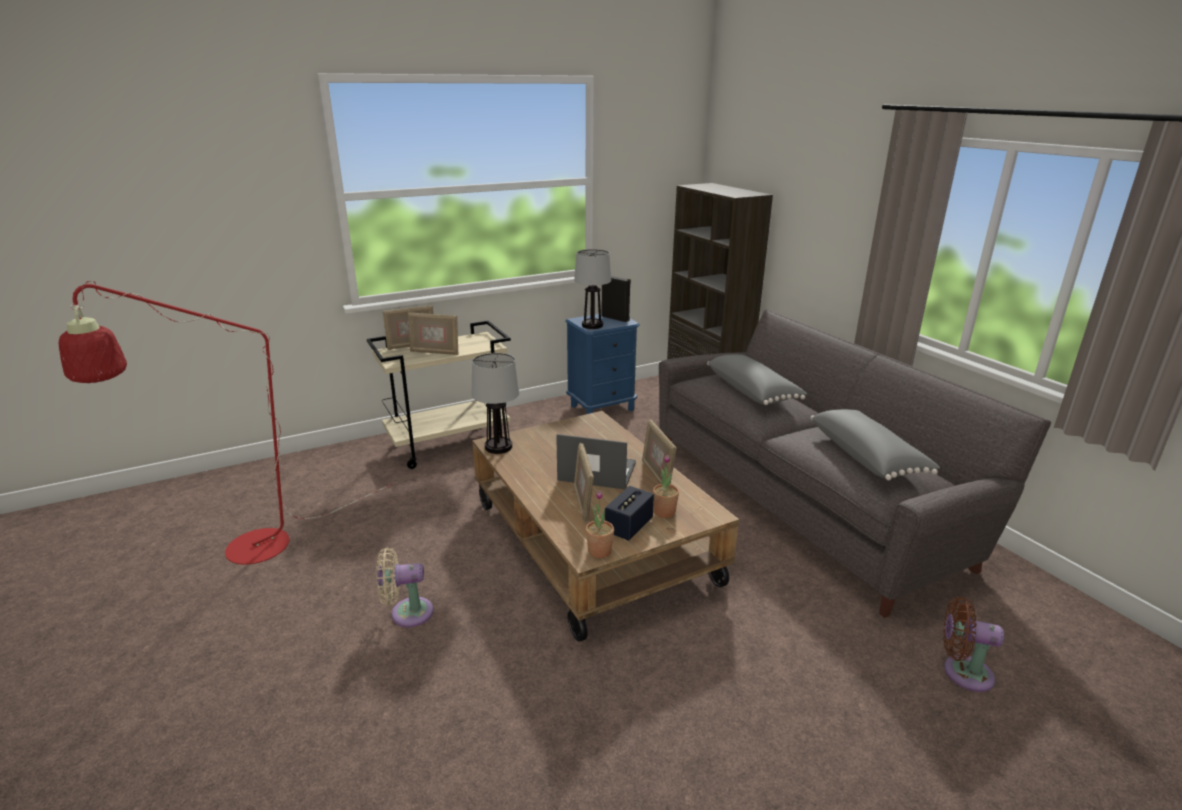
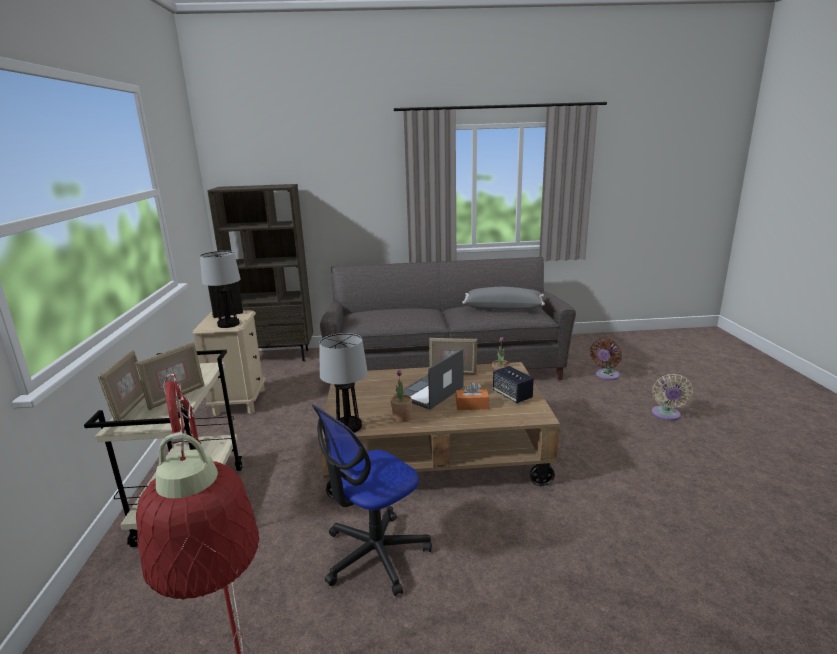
camera: 65 degrees left, 5 degrees down
beige fan [376,547,433,627] -> beige fan moved to [652,374,693,421]
blue nightstand [565,314,640,414] -> beige nightstand [193,310,266,416]
picture frame [574,443,594,523] -> orange tissue box [456,382,489,410]
potted plant [586,490,614,558] -> potted plant moved to [390,370,412,422]
grey pillow [707,354,807,405] -> none
none -> office chair [312,405,432,596]

